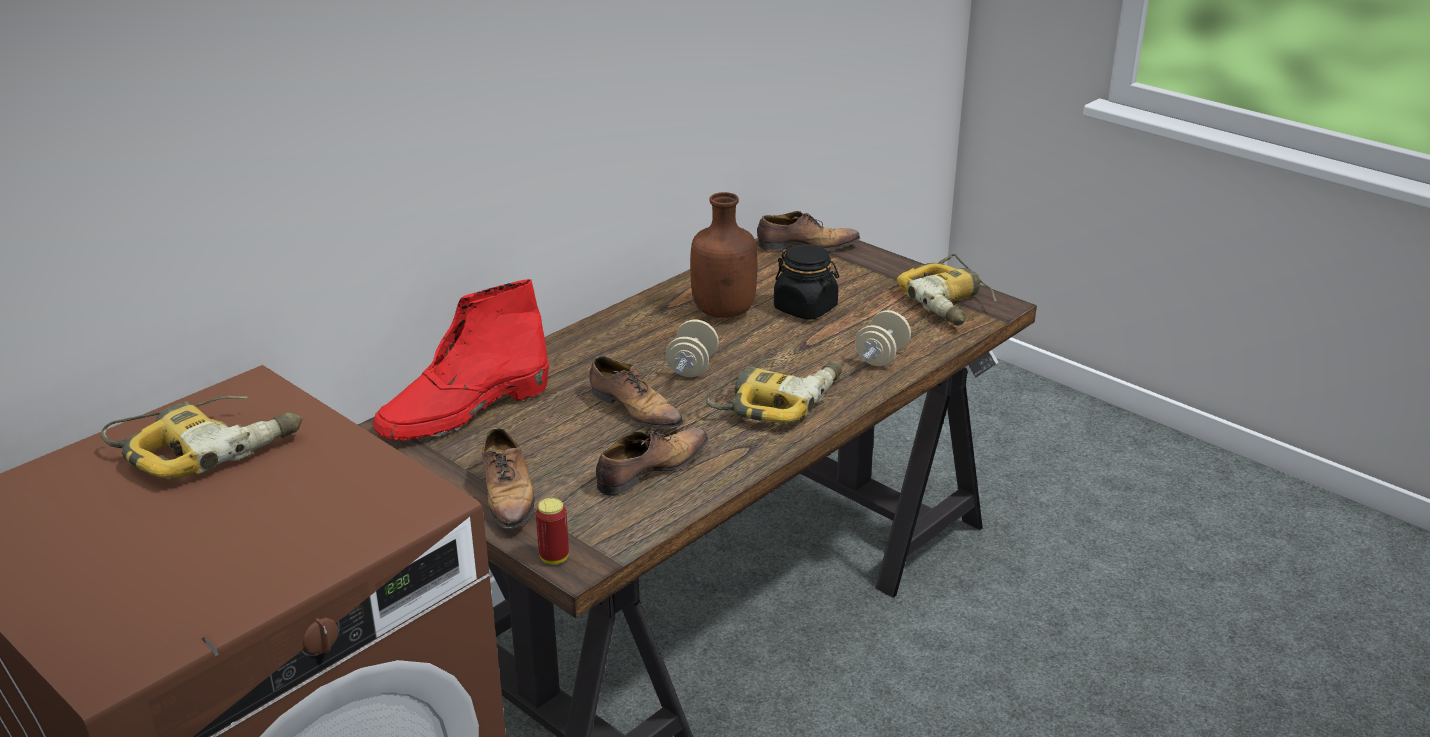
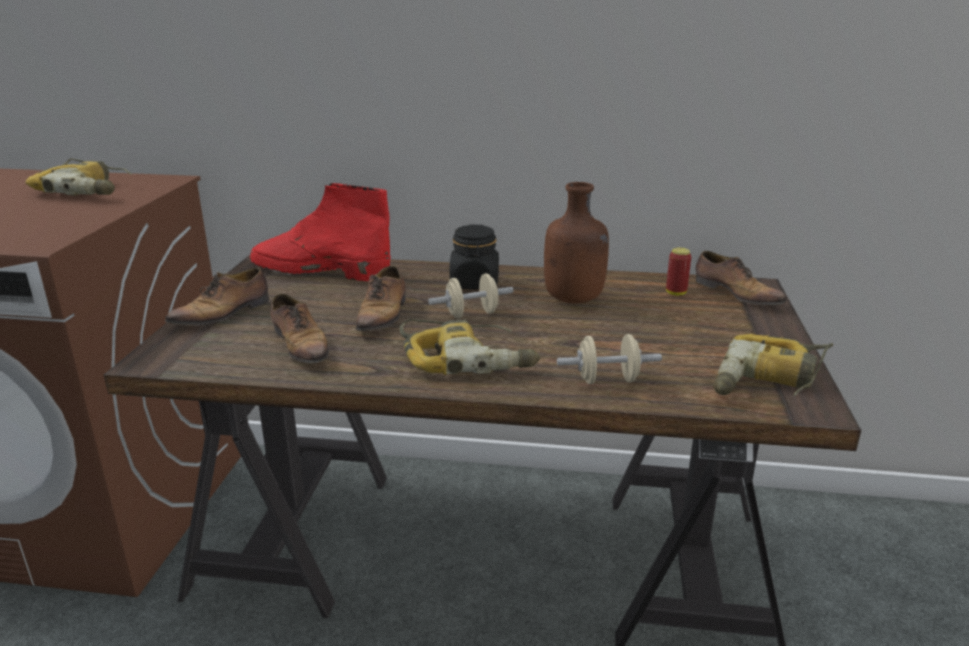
camera: 55 degrees right, 5 degrees down
can [536,498,569,564] -> can moved to [666,247,691,296]
shoe [596,428,709,496] -> shoe turned 45 degrees clockwise [271,294,329,368]
black jar [774,244,839,320] -> black jar moved to [450,224,499,290]

